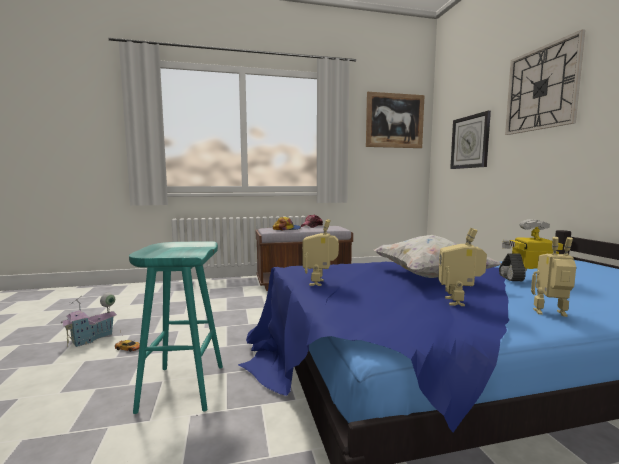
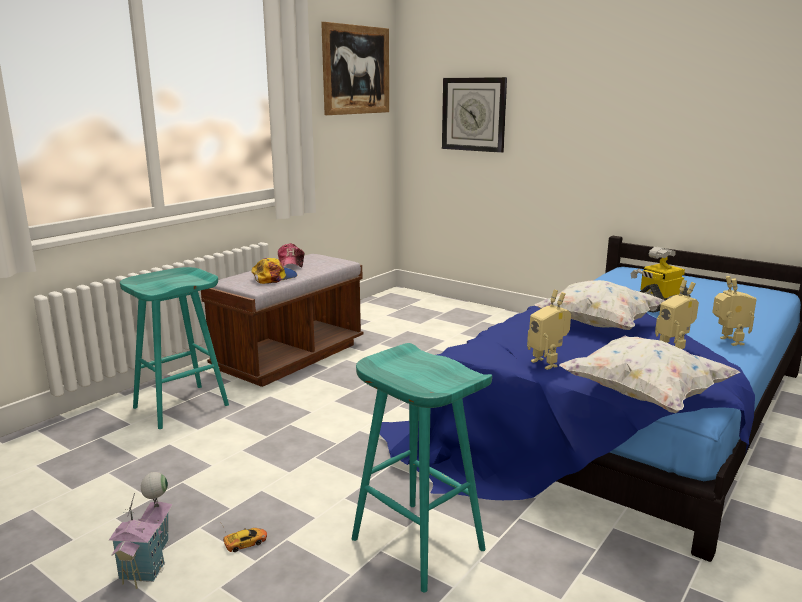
camera: 40 degrees left, 10 degrees up
wall clock [505,29,585,135] -> none
toy robot [531,237,576,317] -> toy robot turned 105 degrees clockwise [712,276,757,346]
none -> turquoise stool [120,267,229,429]
none -> white pillow [559,336,740,413]

